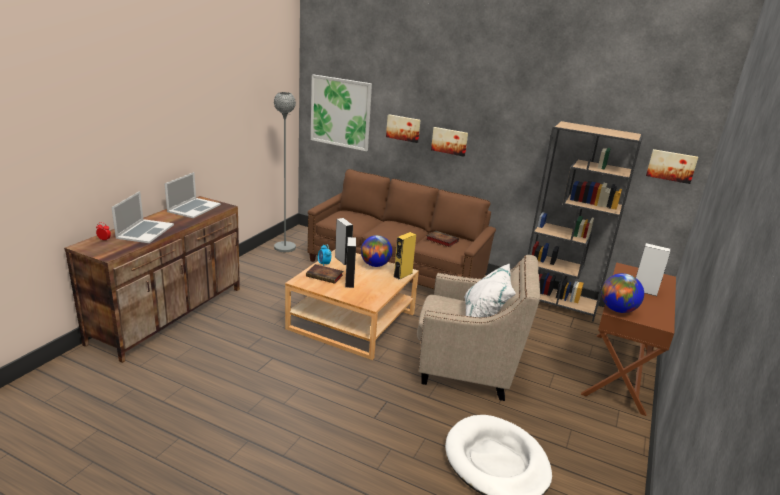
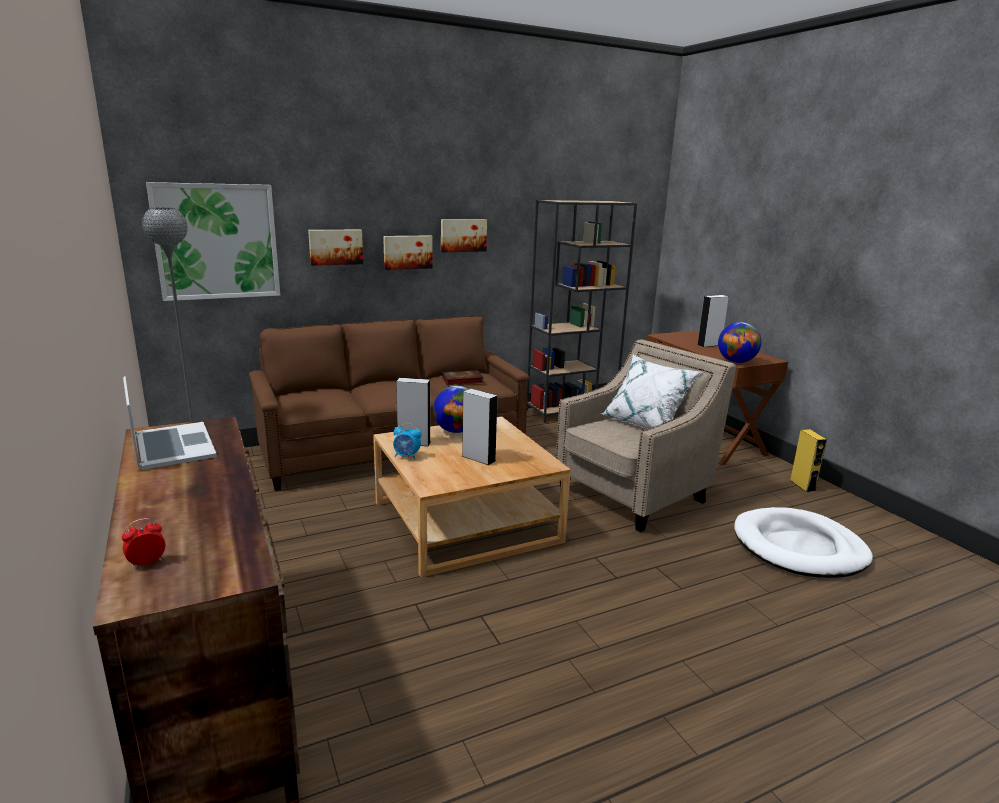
camera: 50 degrees left, 5 degrees down
laptop [112,191,174,243] -> none
book [306,264,343,284] -> none
yellow speaker [394,232,416,280] -> yellow speaker moved to [790,429,827,492]
picture [646,149,698,184] -> picture moved to [441,219,487,252]

